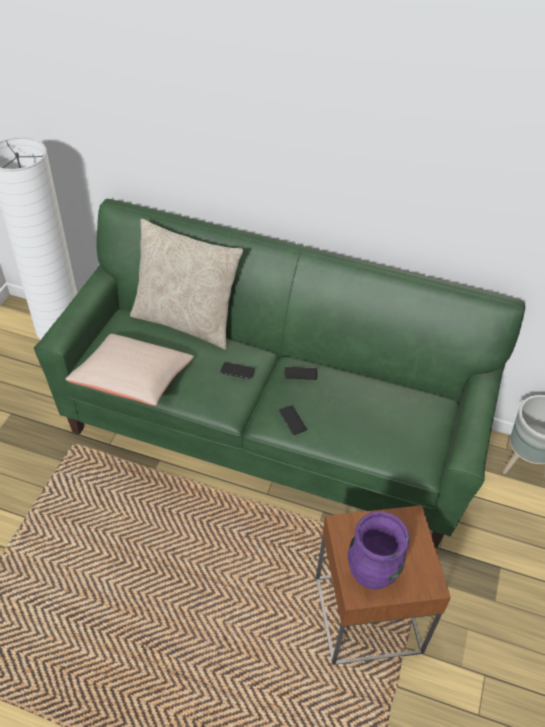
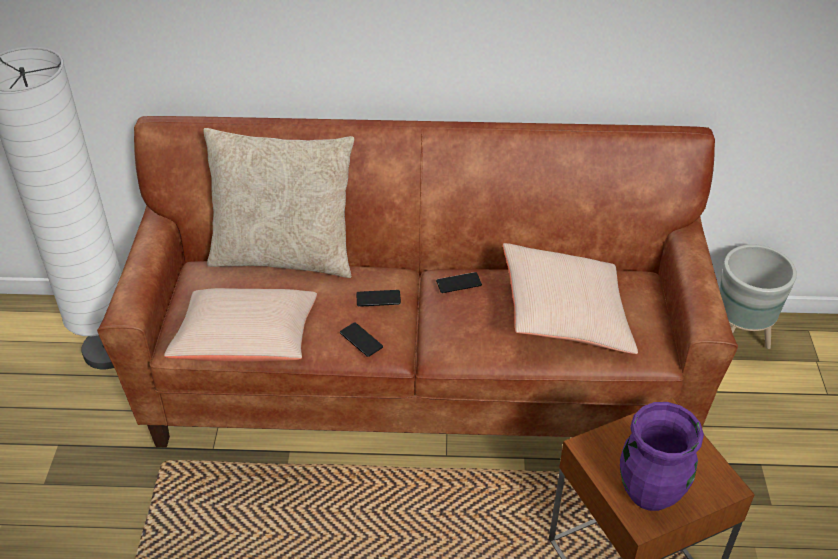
camera: 15 degrees left, 5 degrees down
green sofa [34,199,525,547] -> brown sofa [97,116,738,447]
phone [279,405,307,435] -> phone moved to [340,322,383,357]
none -> beige pillow [503,243,638,354]

